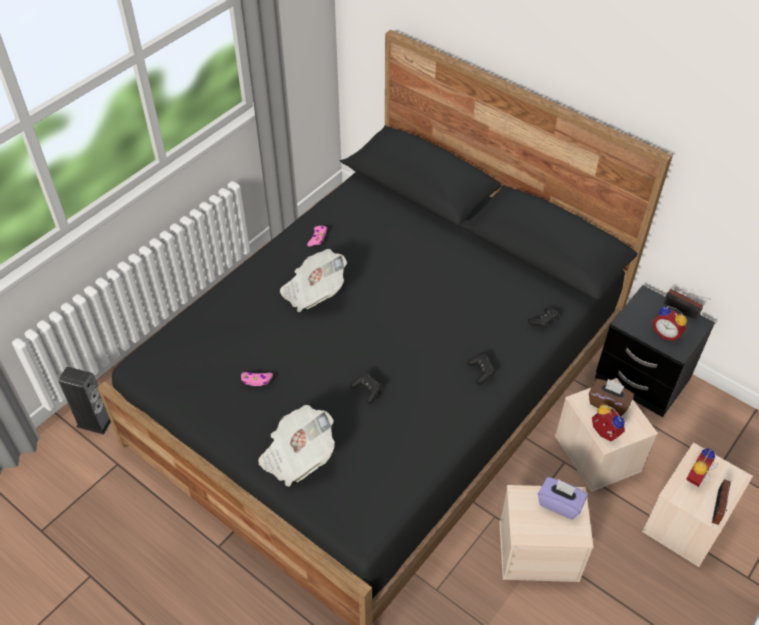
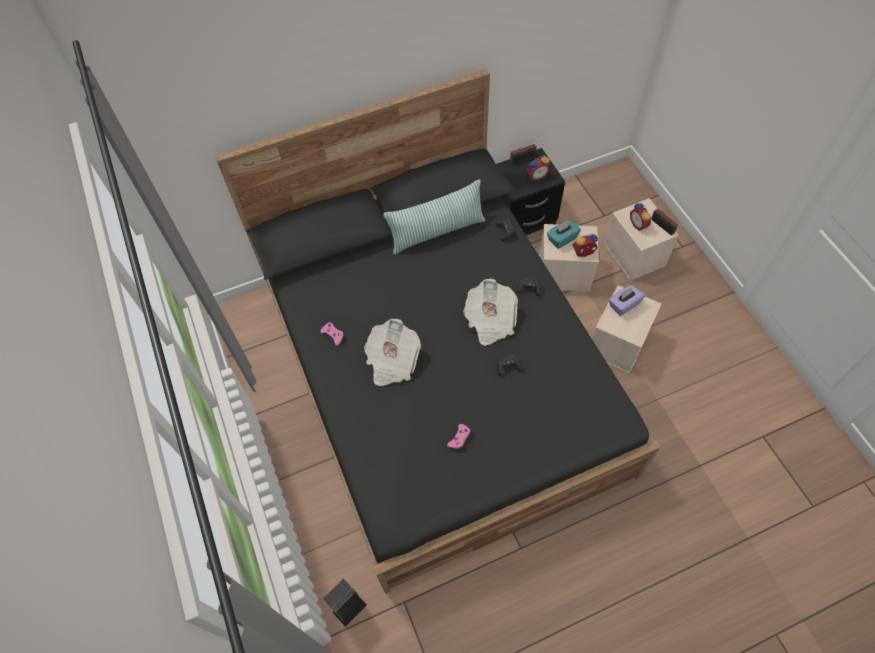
camera: 60 degrees left, 10 degrees up
newspaper [258,405,335,487] -> newspaper moved to [463,279,518,346]
brown tissue box [589,379,634,417] -> turquoise tissue box [547,220,581,249]
none -> pillow [383,179,485,255]

